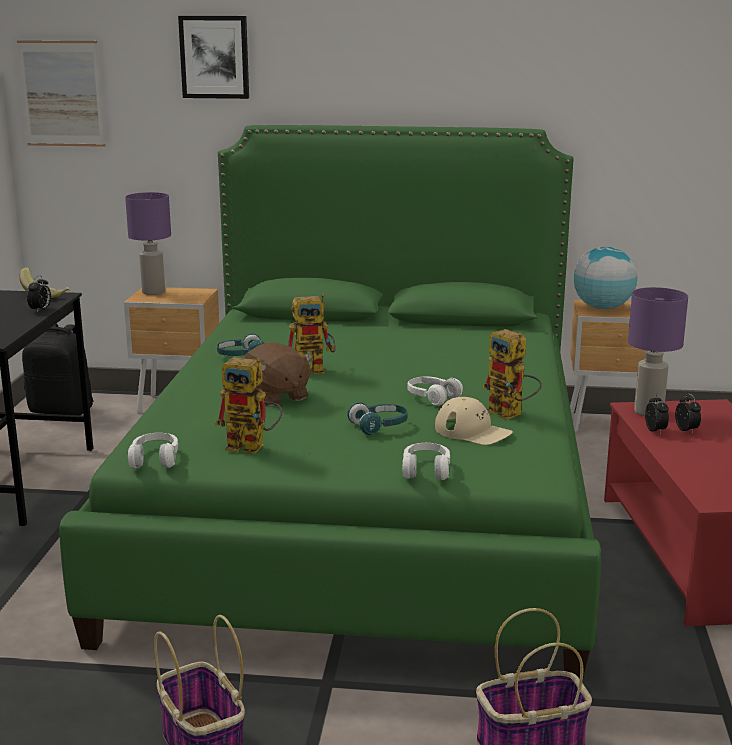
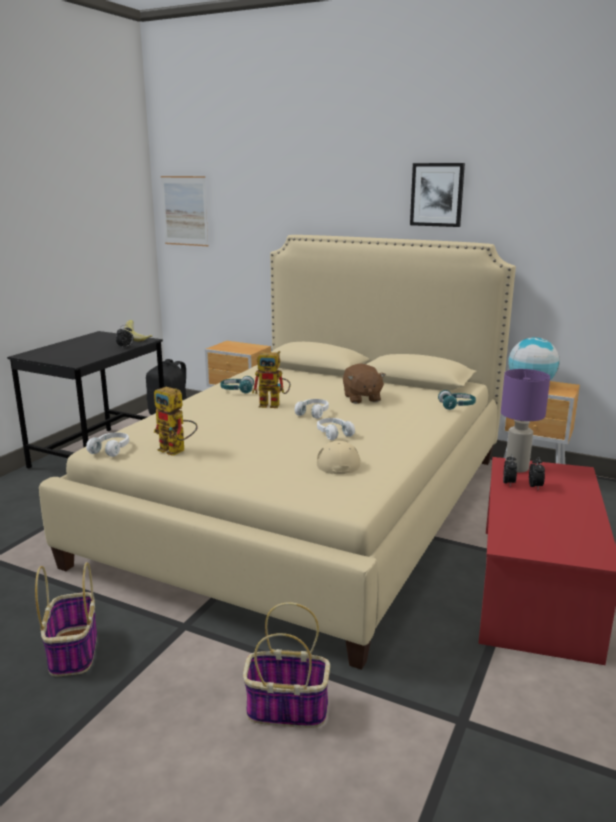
camera: 20 degrees right, 0 degrees up
green bed [59,125,601,679] -> beige bed [39,235,516,670]
purple table lamp [125,192,171,295] -> none
picture [178,16,249,99] -> picture moved to [410,163,465,227]
brown plush toy [245,342,313,406] -> brown plush toy moved to [343,363,386,404]
turquoise headphones [347,402,408,435] -> turquoise headphones moved to [438,390,476,410]
white headphones [402,443,450,480] -> white headphones moved to [295,399,329,419]
beige cap [435,397,513,445] -> beige cap turned 150 degrees counterclockwise [317,441,360,474]
toy robot [482,329,542,420] -> none

